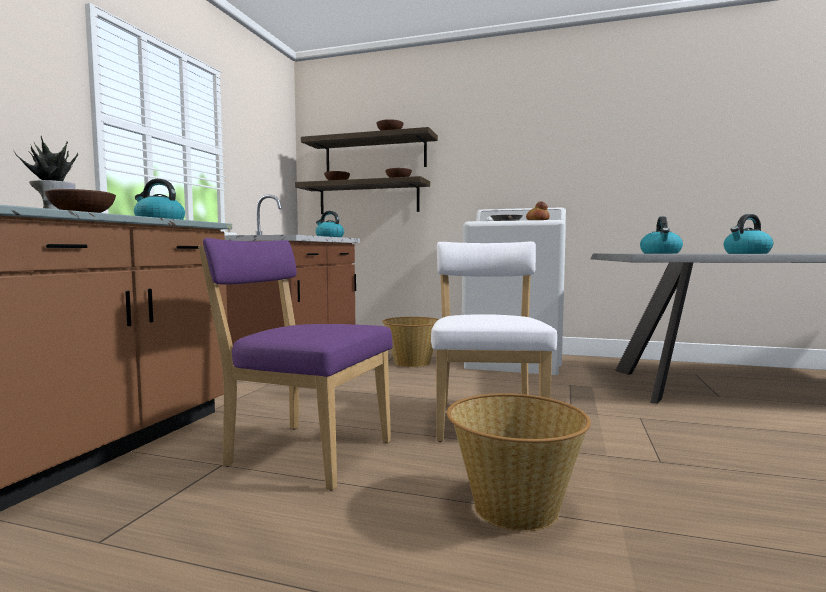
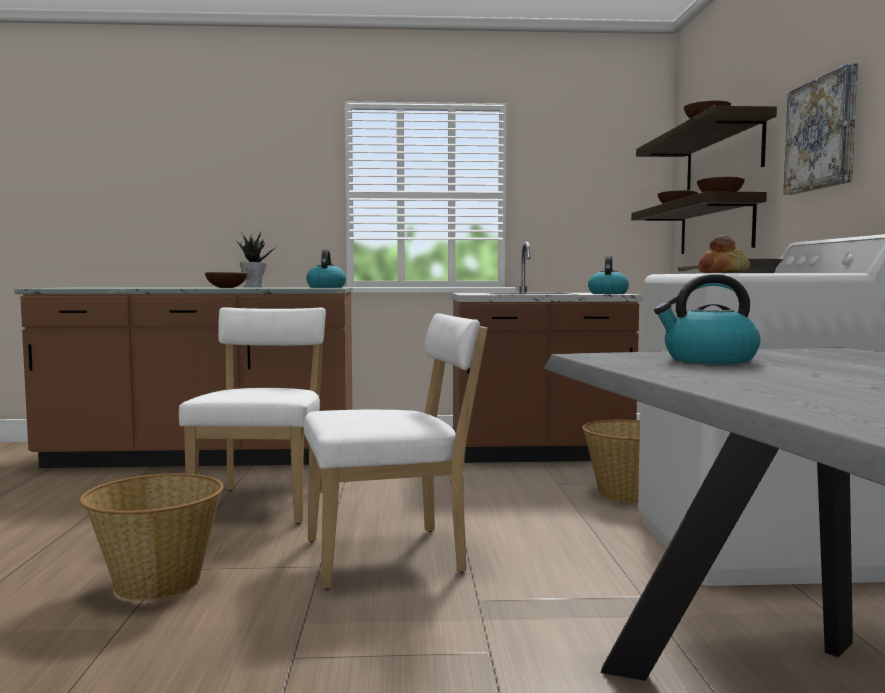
camera: 70 degrees right, 0 degrees up
purple chair [198,238,393,491] -> white chair [179,307,326,524]
kettle [724,214,773,254] -> none
none -> picture [783,63,858,195]

